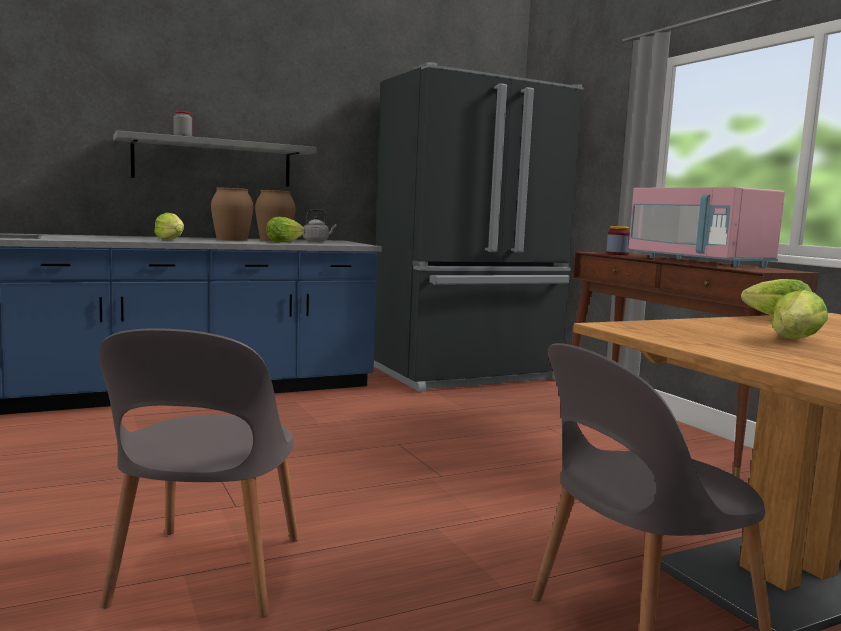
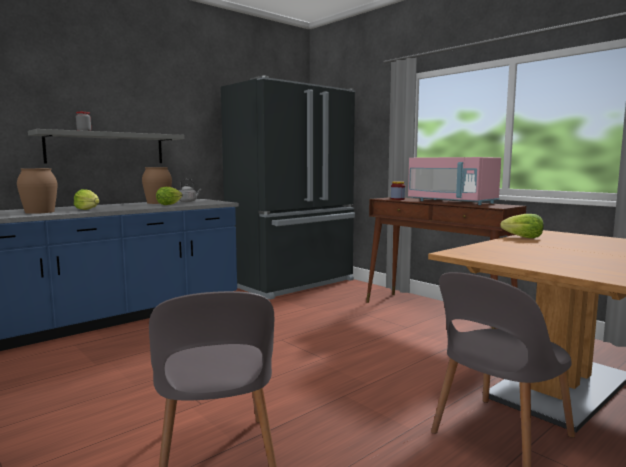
camera: 15 degrees left, 0 degrees up
brown vase [211,187,253,241] -> brown vase moved to [17,168,57,214]
lettuce [771,290,828,339] -> none

